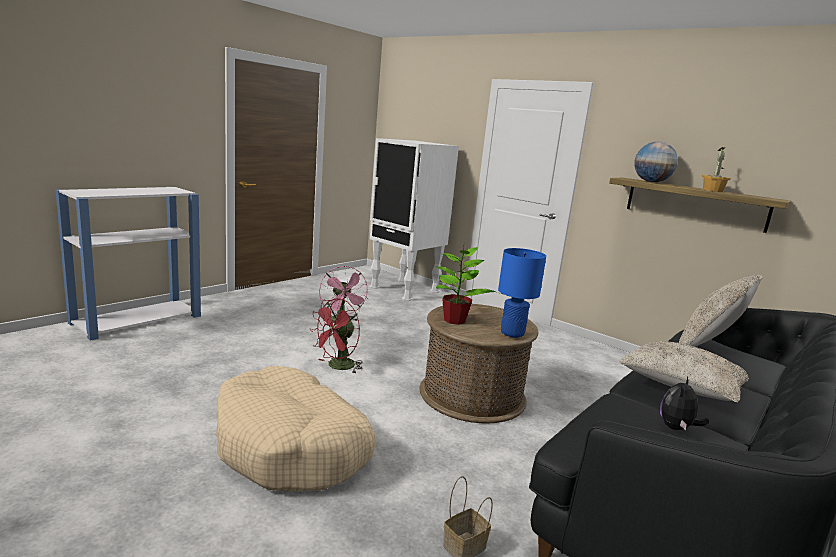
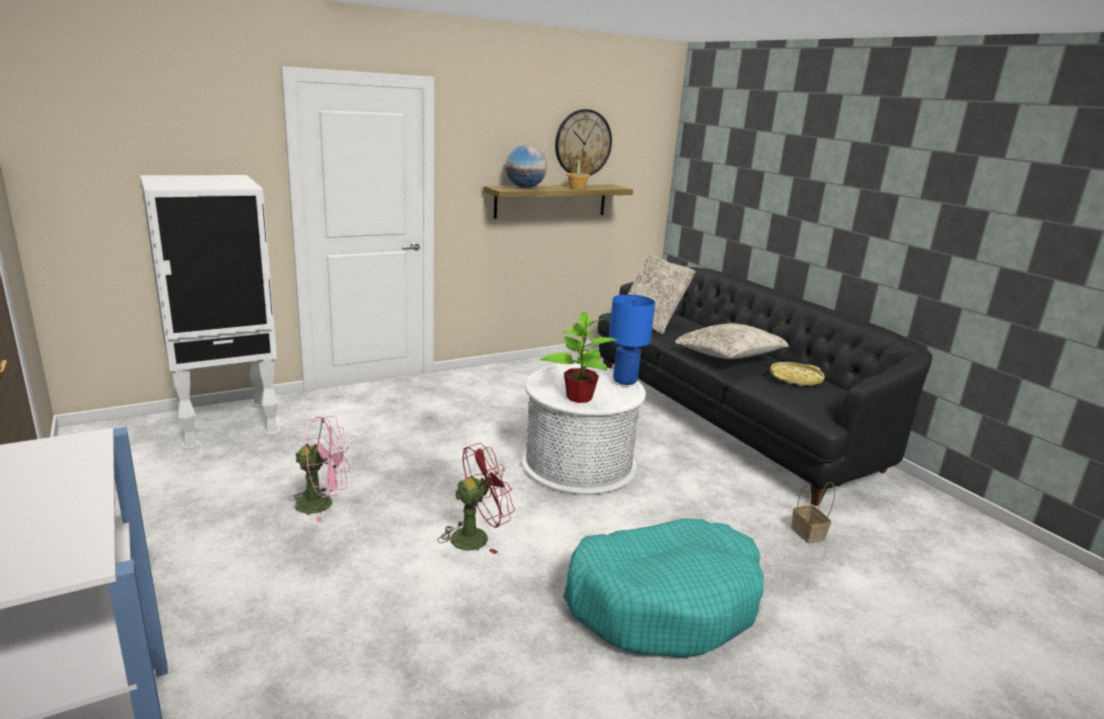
camera: 70 degrees left, 5 degrees up
beige dog bed [216,366,376,491] -> turquoise dog bed [563,518,764,658]
red fan [310,298,363,374] -> red fan turned 90 degrees counterclockwise [437,443,515,554]
brown coffee table [420,304,538,423] -> white coffee table [521,364,646,495]
plush toy [660,376,709,430] -> yellow tray [770,362,824,387]
none -> wall clock [555,109,612,176]

